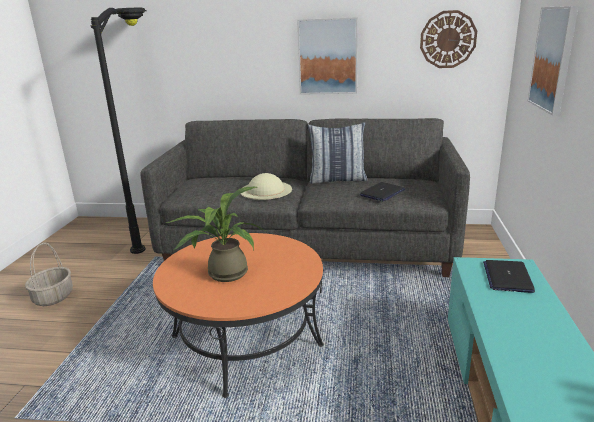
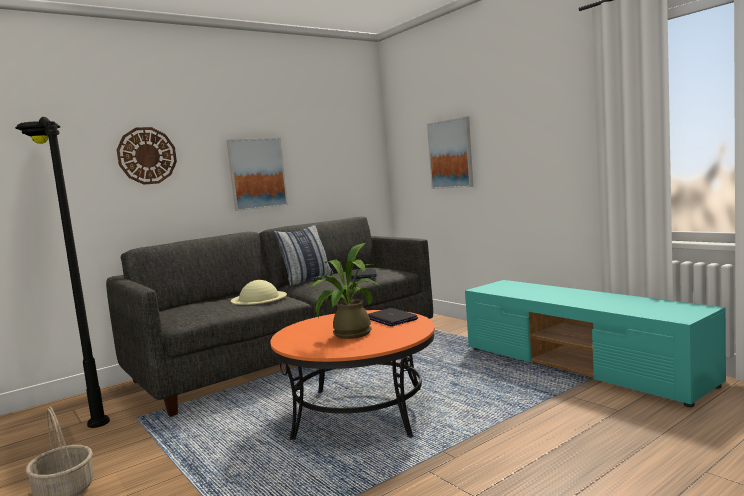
camera: 45 degrees left, 15 degrees down
wall clock [420,10,477,68] -> wall clock moved to [117,127,177,185]
laptop [483,260,535,293] -> laptop moved to [368,308,418,326]

